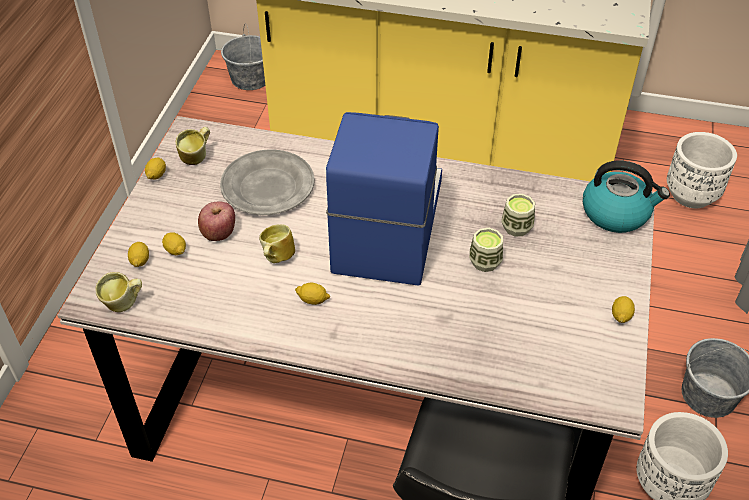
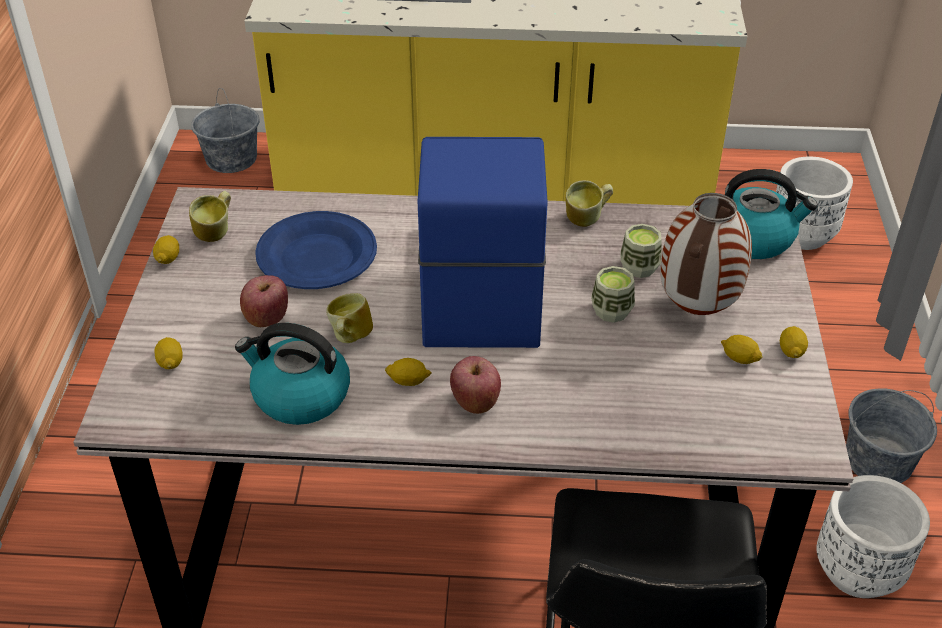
camera: 10 degrees left, 5 degrees down
mug [95,272,142,312] -> mug moved to [566,180,613,227]
lemon [162,232,186,255] -> lemon moved to [721,335,763,364]
grey plate [220,150,314,215] -> blue plate [255,211,377,289]
none -> kettle [235,323,350,425]
none -> apple [450,356,501,414]
none -> vase [660,193,752,315]

